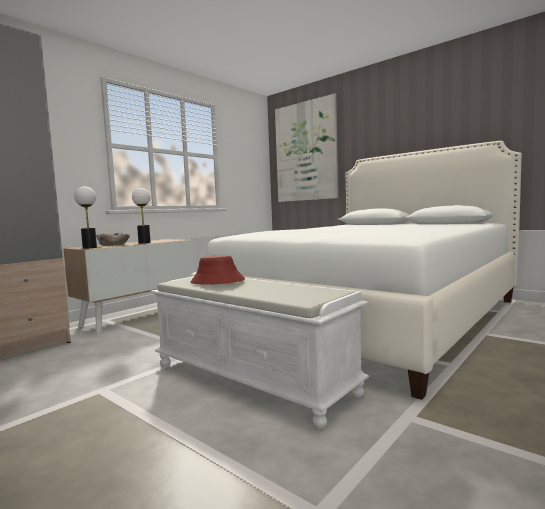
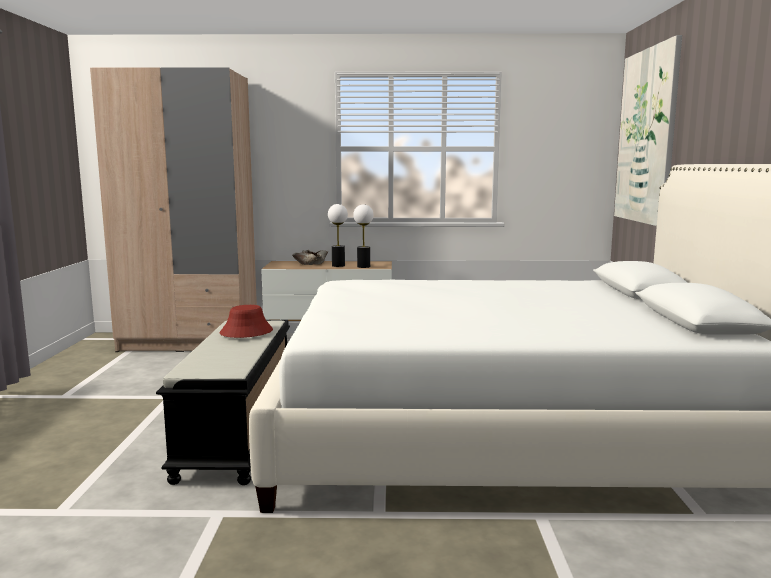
camera: 50 degrees right, 5 degrees up
table lamp [74,186,97,249] -> table lamp moved to [353,204,374,268]
white bench [151,276,369,428] -> black bench [156,320,290,485]

